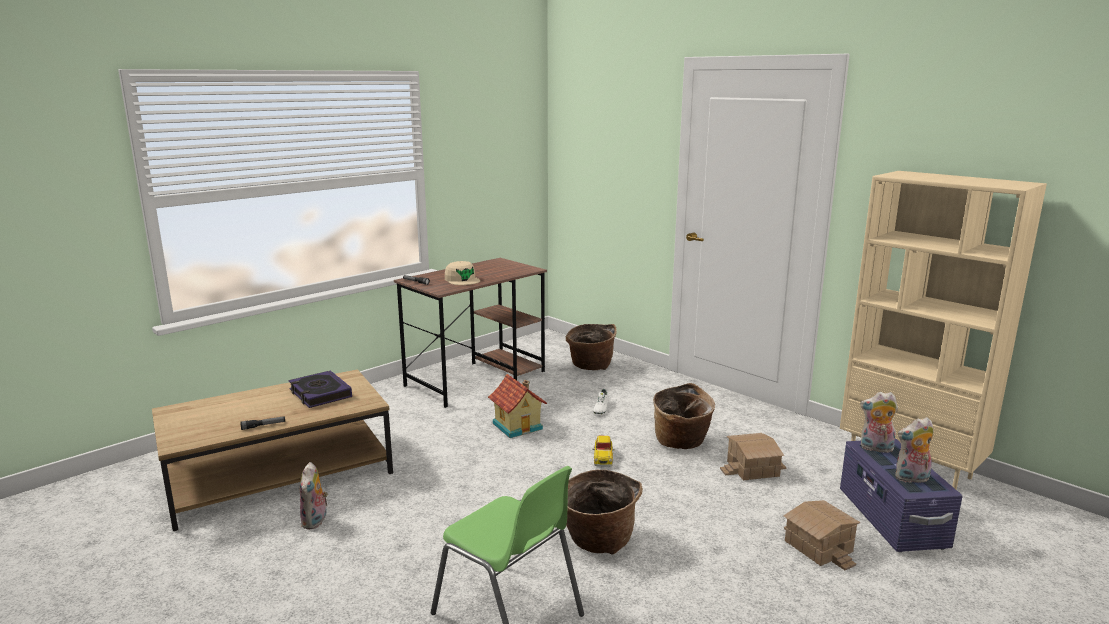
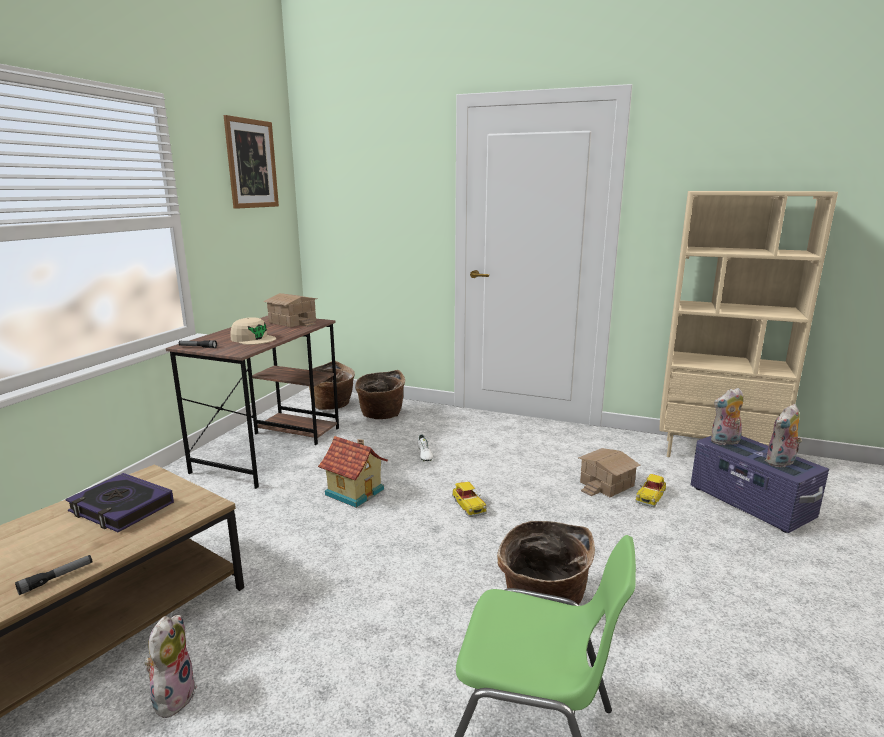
camera: 25 degrees left, 0 degrees up
plush toy [300,462,328,529] -> plush toy turned 150 degrees counterclockwise [145,615,197,718]
basket [653,383,715,449] -> basket moved to [309,361,355,410]
toy house [784,500,861,570] -> toy house moved to [263,293,317,327]
none -> picture [224,115,279,209]
none -> toy car [636,474,666,507]

